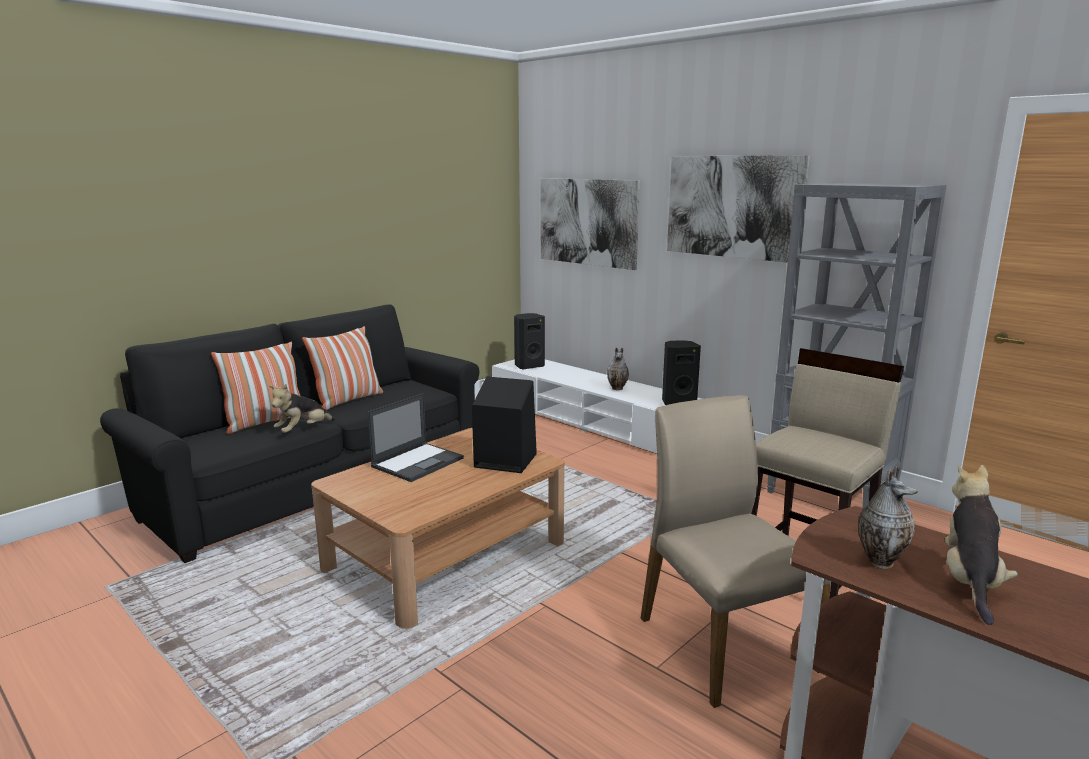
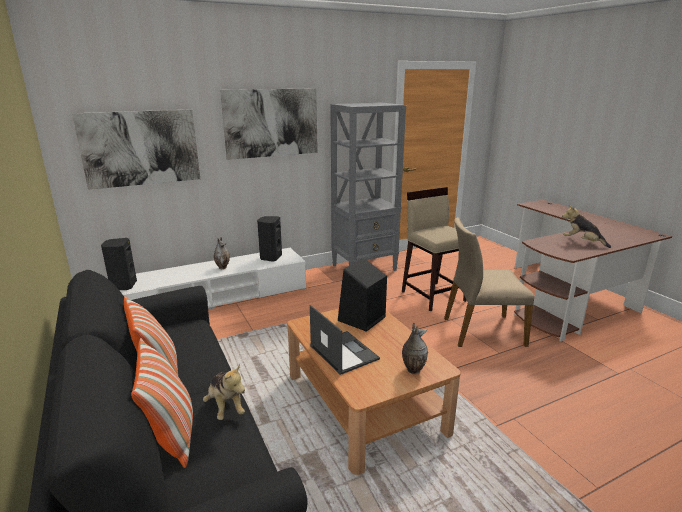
camera: 70 degrees left, 5 degrees up
vase [858,466,918,569] -> vase moved to [402,323,428,374]

